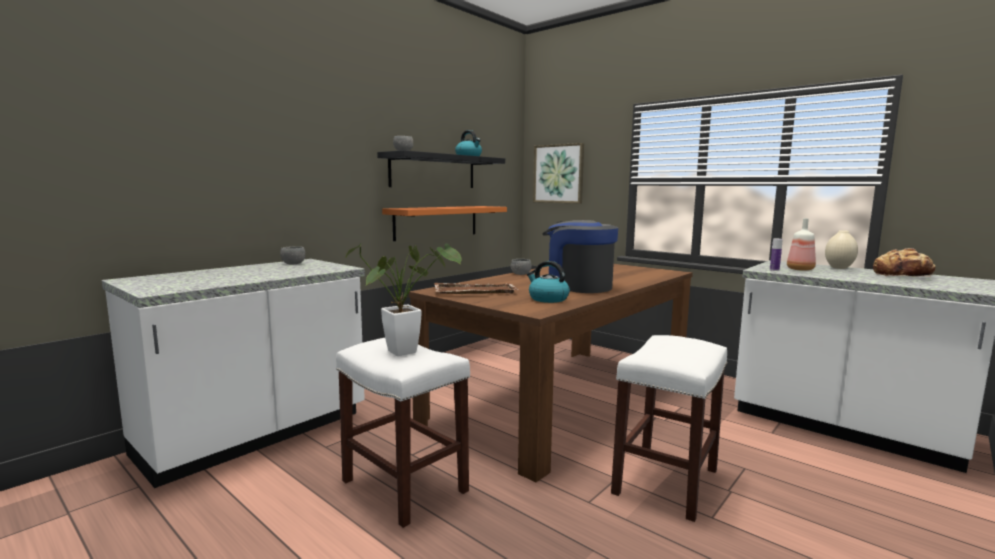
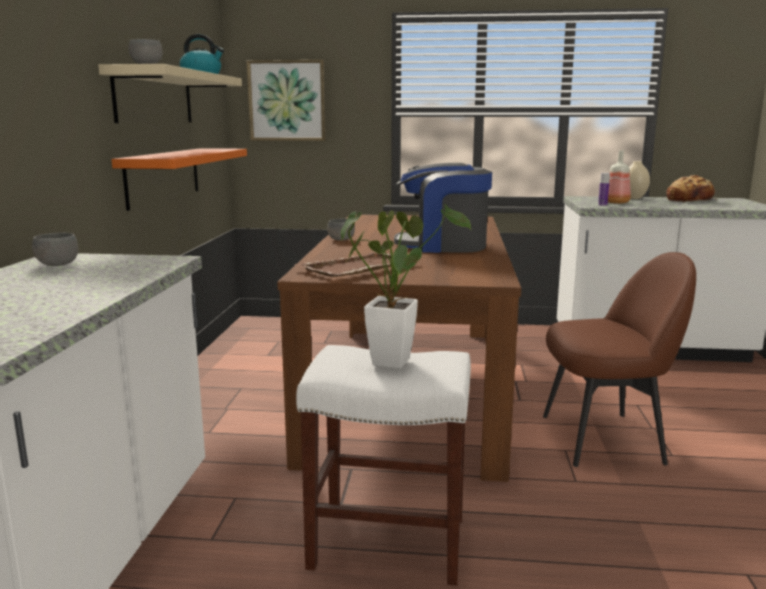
camera: 35 degrees left, 5 degrees up
black shelf [377,150,505,188] -> beige shelf [98,64,242,123]
kettle [527,261,570,303] -> none
white stool [611,335,728,522] -> brown chair [543,252,696,467]

